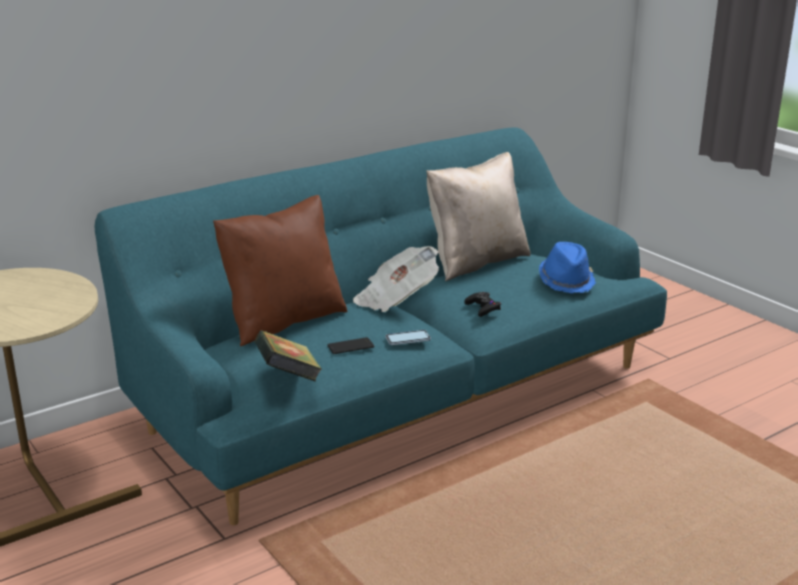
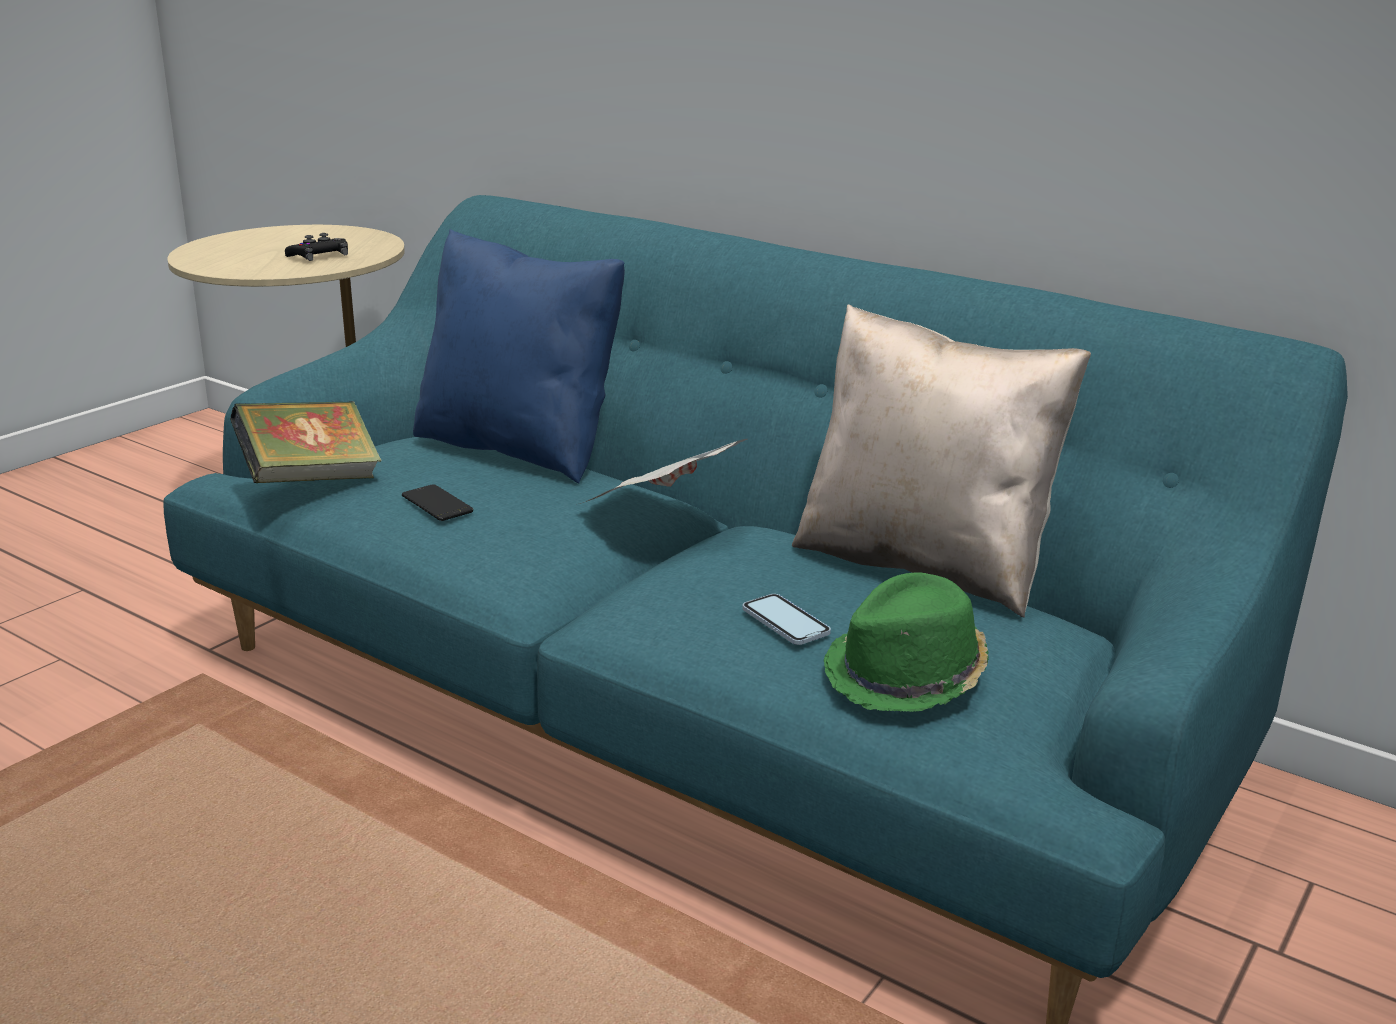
camera: 70 degrees right, 0 degrees up
brown pillow [213,195,348,346] -> blue pillow [413,229,625,484]
phone [385,330,431,345] -> phone moved to [742,594,831,645]
black game controller [465,292,501,317] -> black game controller moved to [285,233,348,261]
blue hat [539,242,596,293] -> green hat [824,572,989,712]

